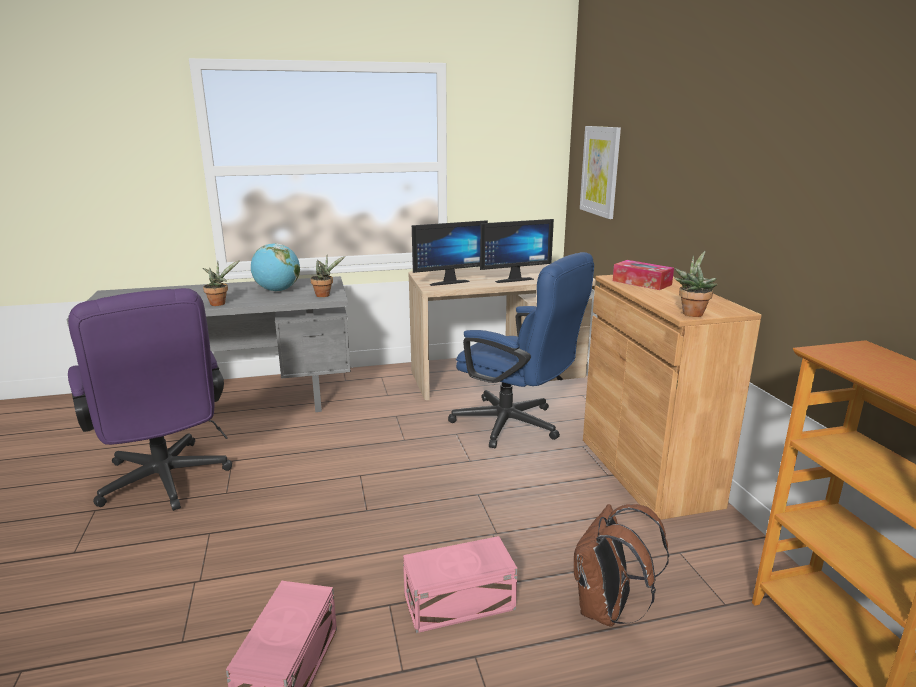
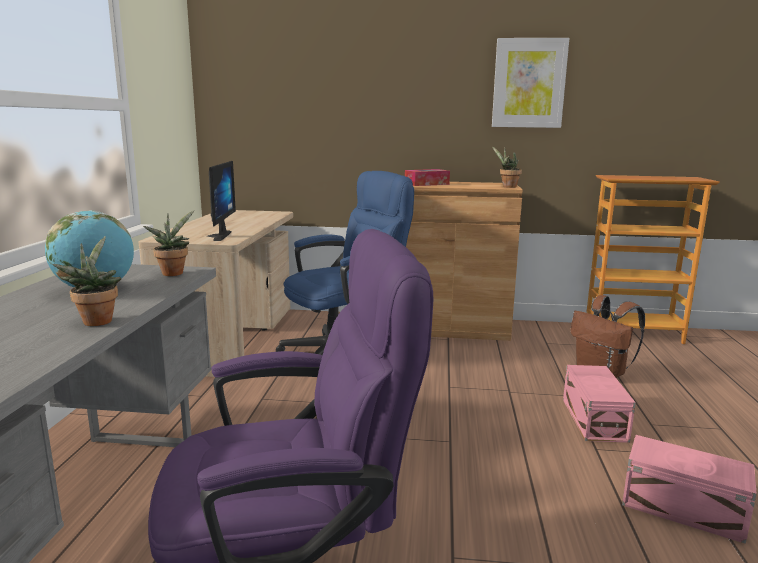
camera: 70 degrees left, 5 degrees down
monitor [480,219,554,283] -> none
picture [580,126,621,219] -> picture moved to [492,38,569,128]

